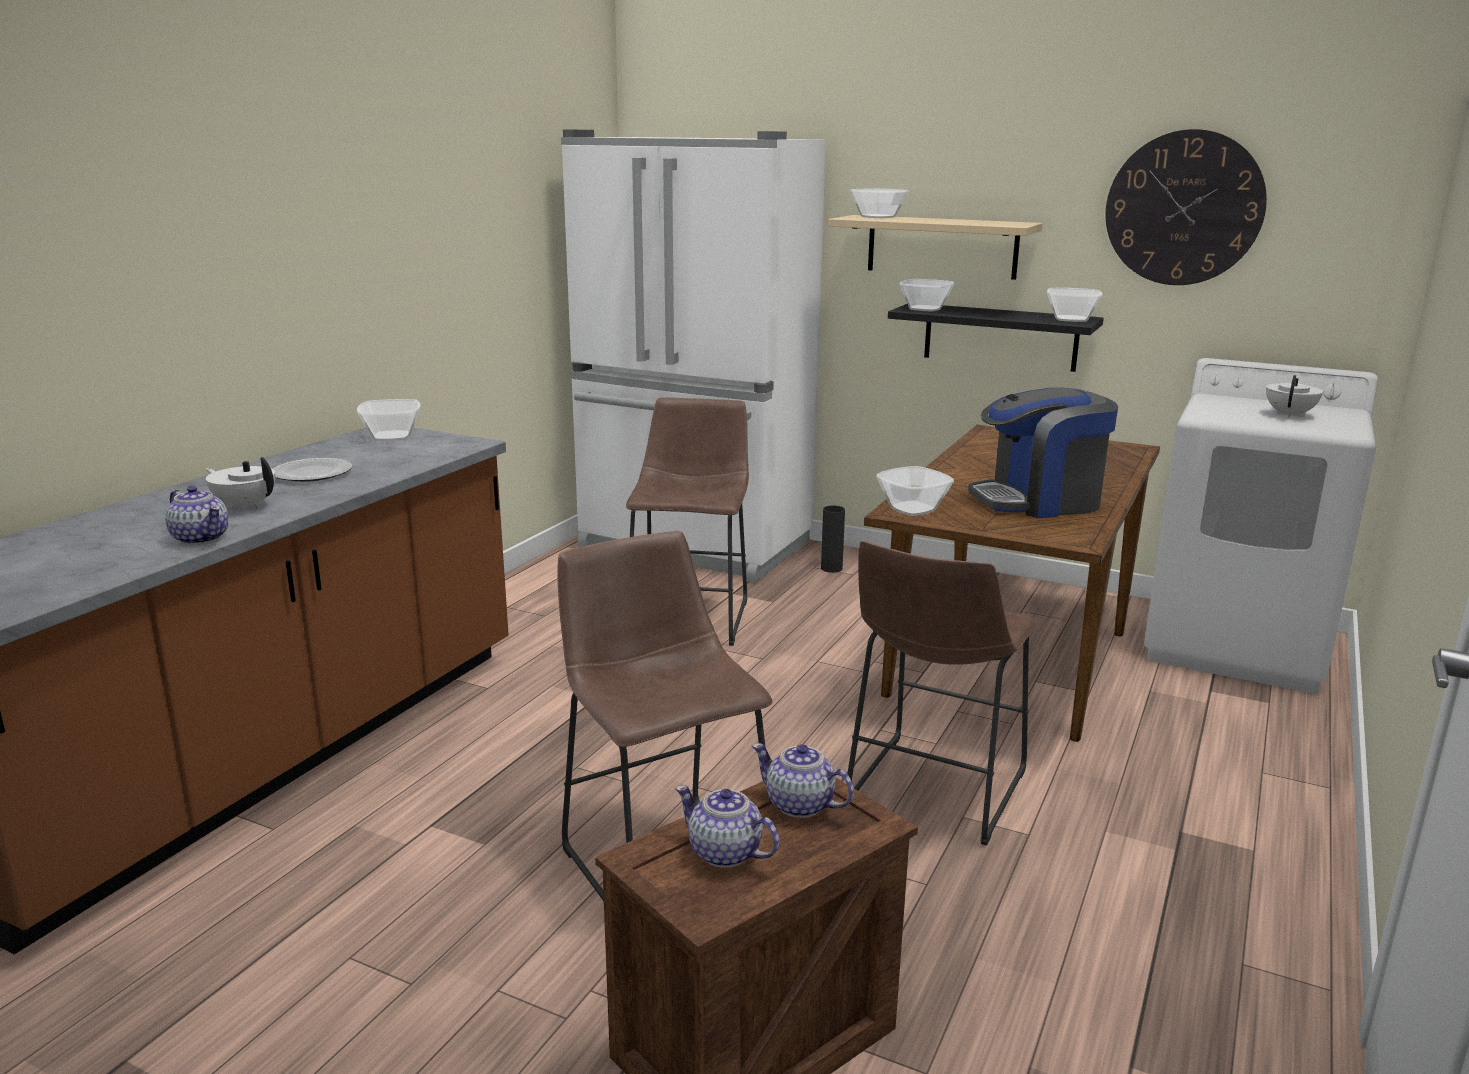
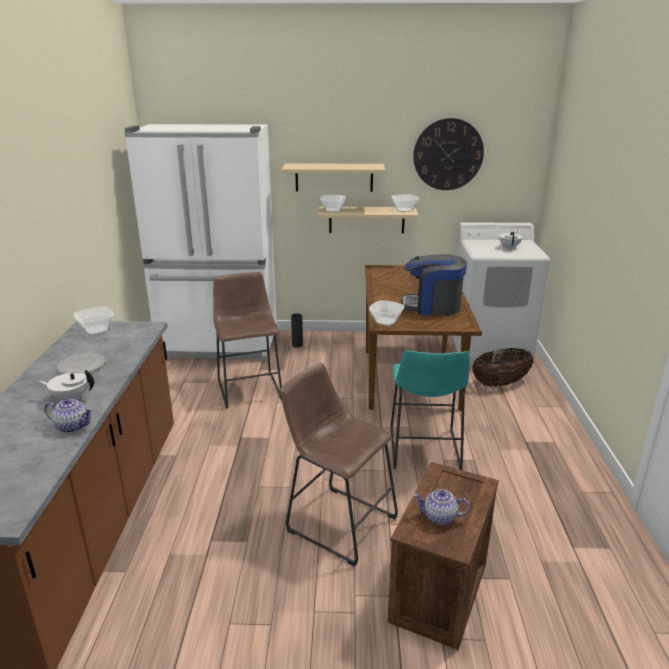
camera: 25 degrees left, 5 degrees up
teapot [752,743,854,818] -> none
brown stool [847,541,1037,846] -> turquoise stool [390,350,470,470]
bowl [850,188,909,218] -> none
black shelf [888,304,1104,372] -> beige shelf [317,206,419,234]
coffee machine [968,388,1118,519] -> coffee machine turned 45 degrees clockwise [401,254,467,315]
none -> basket [472,348,534,386]

